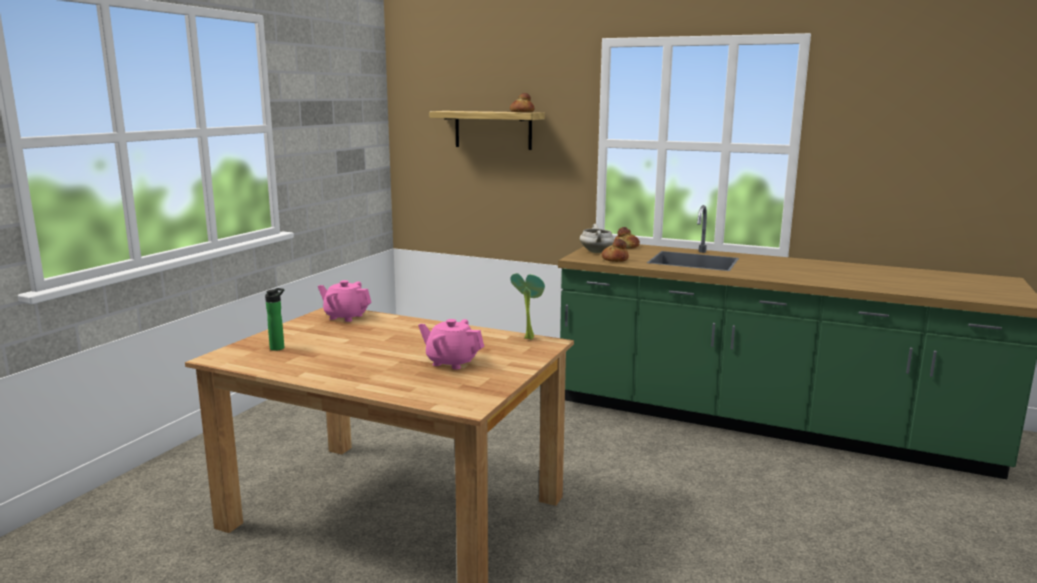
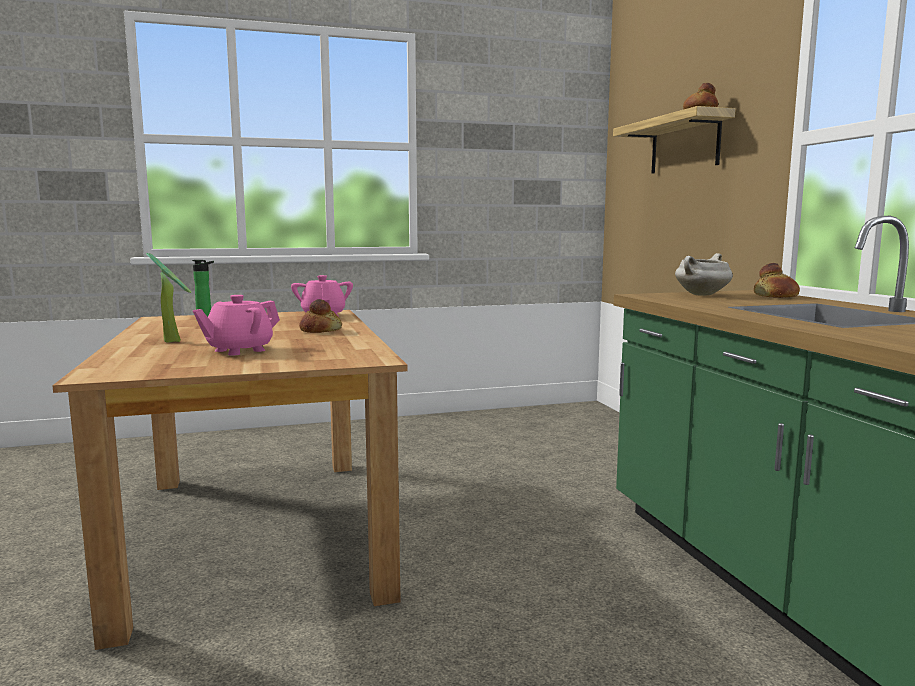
camera: 50 degrees right, 5 degrees down
pink teapot [418,319,484,370] -> pink teapot turned 120 degrees counterclockwise [193,295,280,356]
potted plant [511,273,545,340] -> potted plant moved to [146,253,191,342]
bread [602,239,629,262] -> bread moved to [299,299,342,333]

